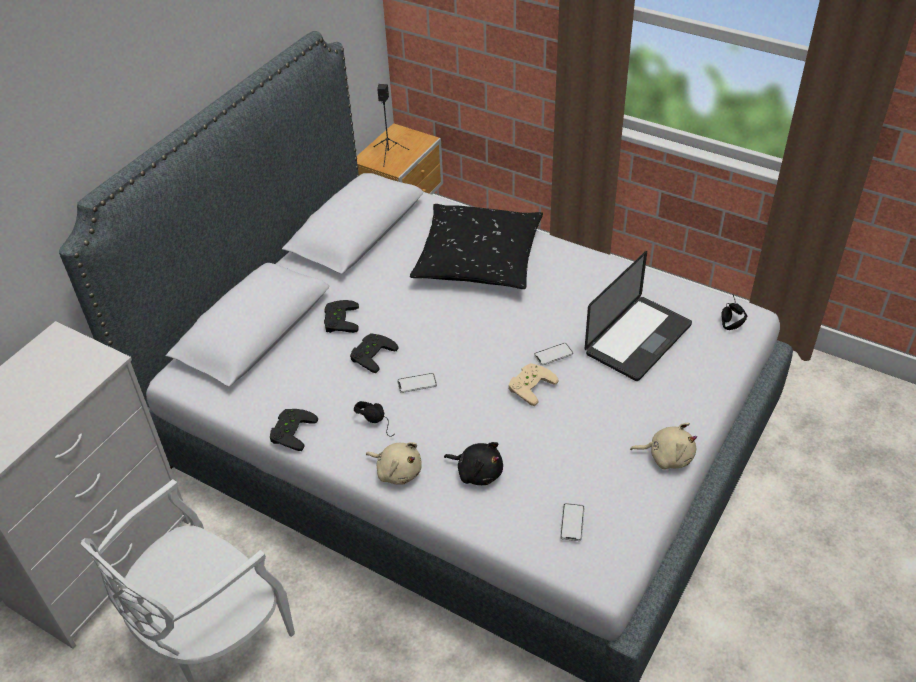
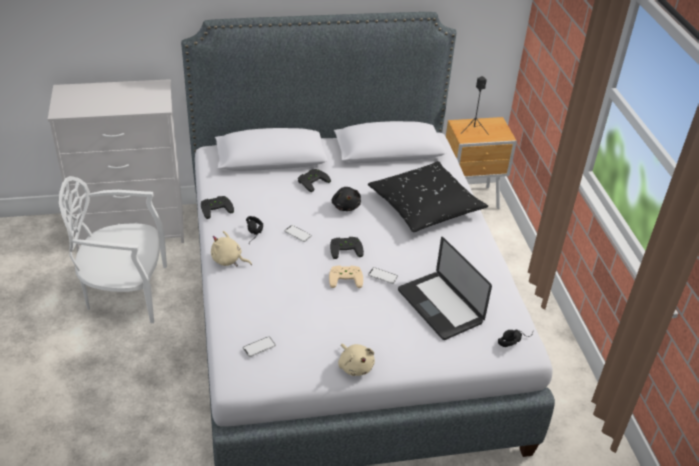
camera: 45 degrees right, 5 degrees down
black game controller [350,333,399,373] -> black game controller moved to [330,237,364,259]
beige plush toy [366,442,422,485] -> beige plush toy turned 120 degrees clockwise [211,231,252,266]
black plush toy [444,442,503,485] -> black plush toy moved to [332,187,361,211]
laptop [585,251,692,381] -> laptop turned 60 degrees clockwise [398,237,492,340]

